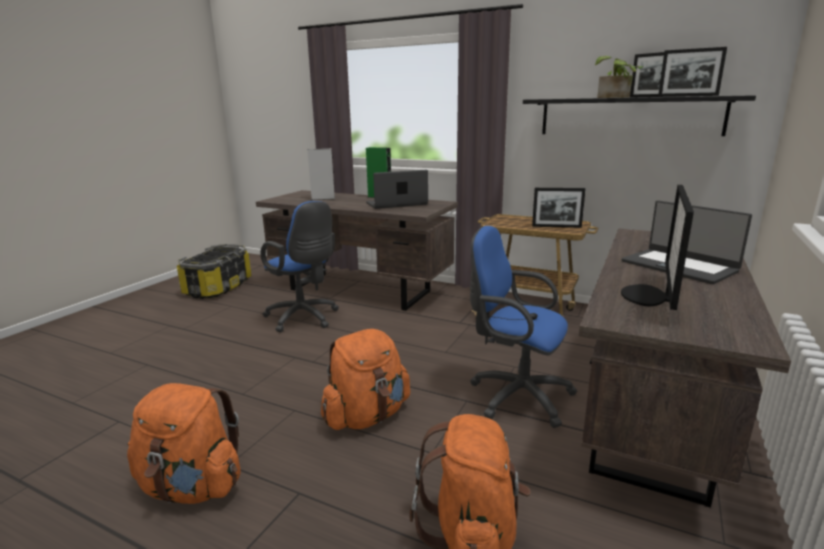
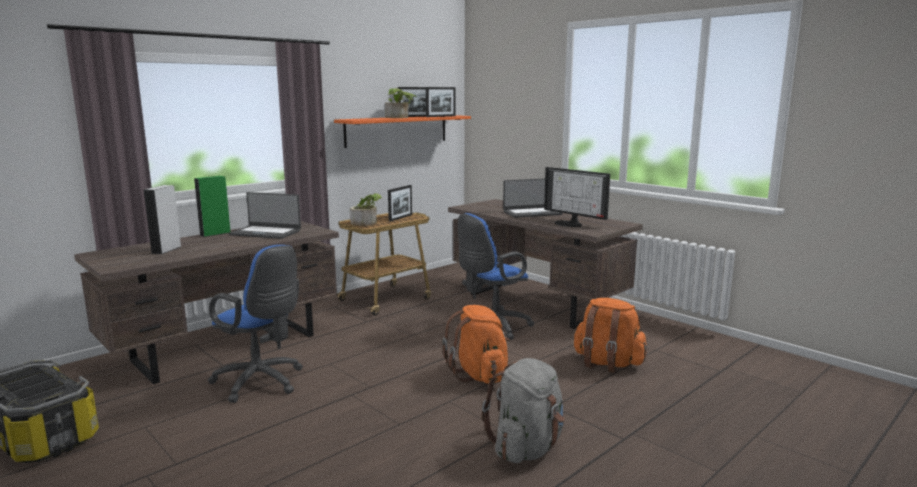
camera: 70 degrees left, 5 degrees down
orange backpack [127,383,240,504] -> grey backpack [482,358,565,463]
blue office chair [260,201,339,332] -> blue office chair turned 60 degrees clockwise [208,245,303,403]
laptop [366,170,428,209] -> laptop turned 75 degrees counterclockwise [229,192,301,239]
black shelf [523,95,756,136] -> orange shelf [334,115,471,148]
none -> potted plant [350,193,382,226]

